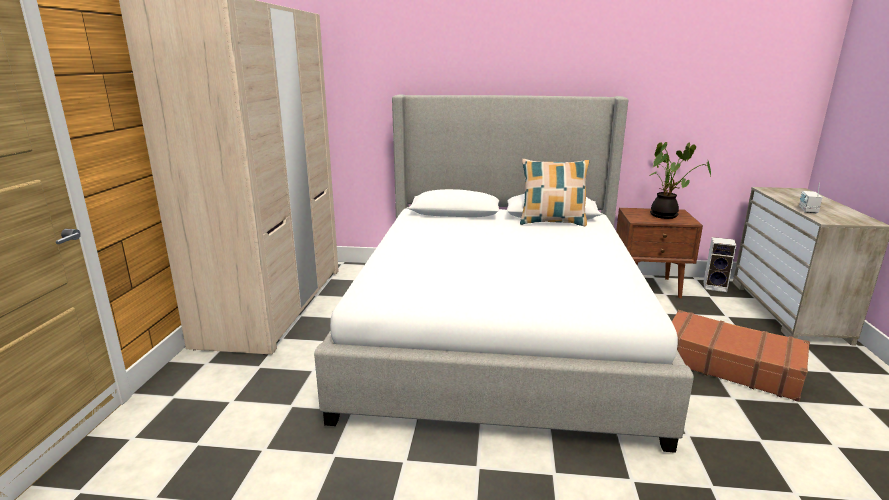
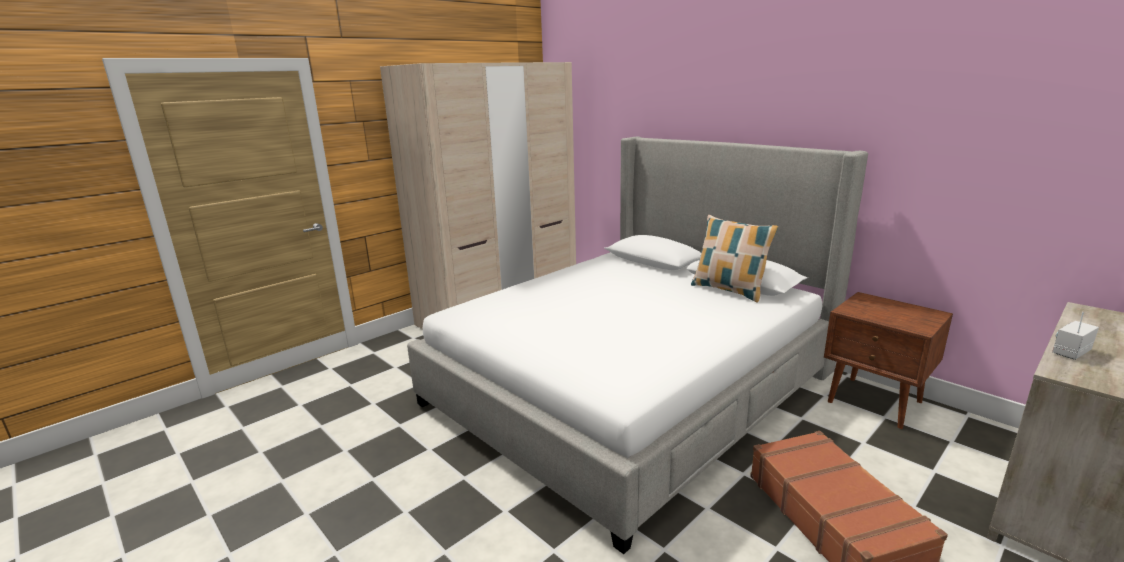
camera: 40 degrees right, 0 degrees up
potted plant [650,142,711,219] -> none
speaker [704,237,737,292] -> none

